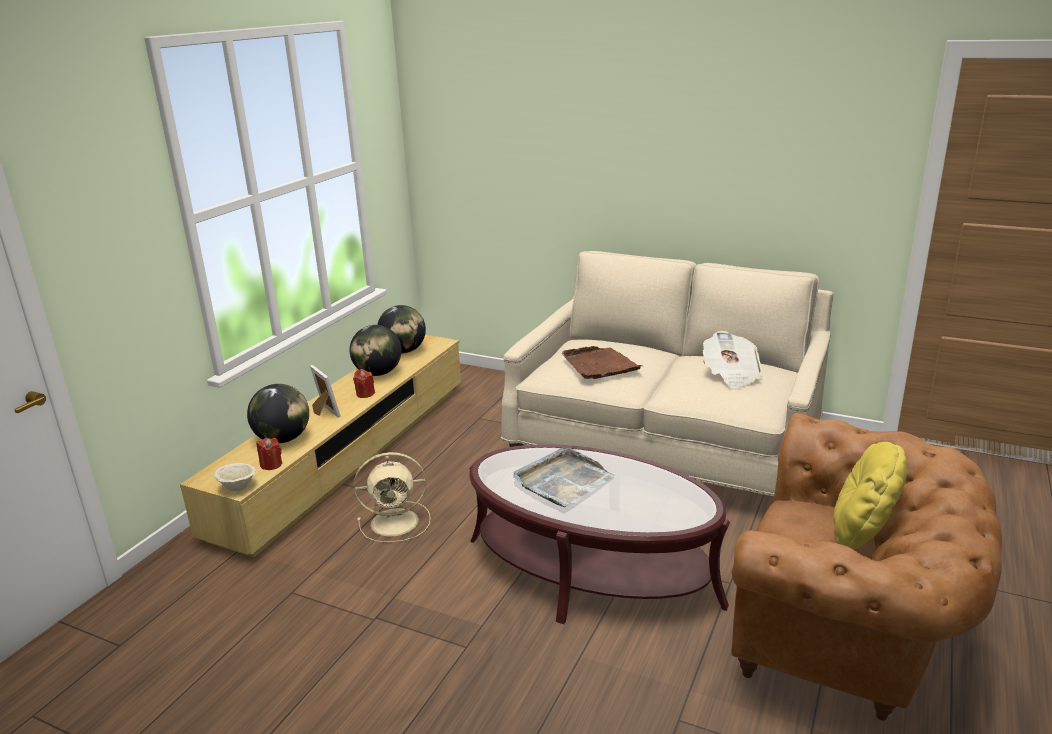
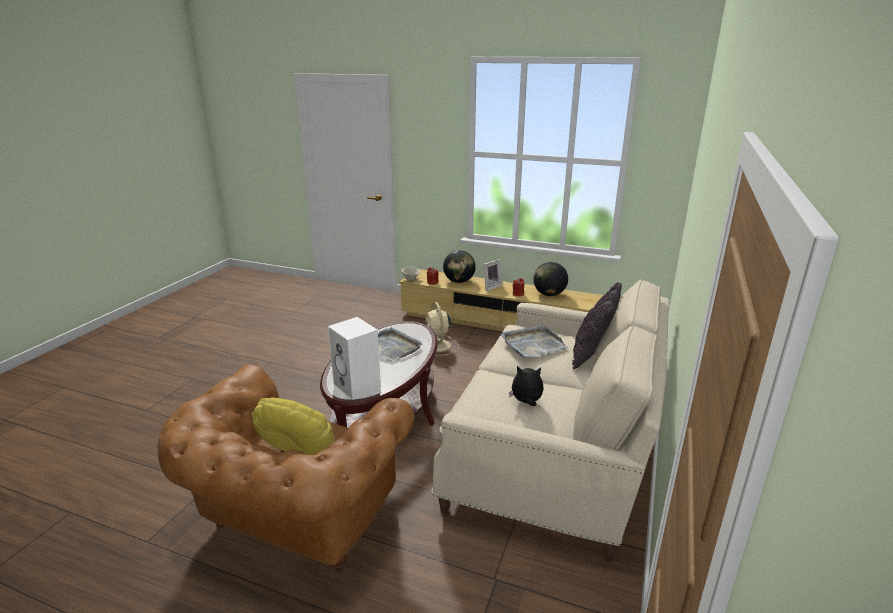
camera: 85 degrees right, 0 degrees up
globe [377,305,426,353] -> none
brown tray [562,346,642,379] -> grey tray [501,326,568,358]
newspaper [703,331,762,389] -> plush toy [509,366,544,406]
none -> white speaker [328,317,381,400]
none -> black pillow [572,282,622,370]

